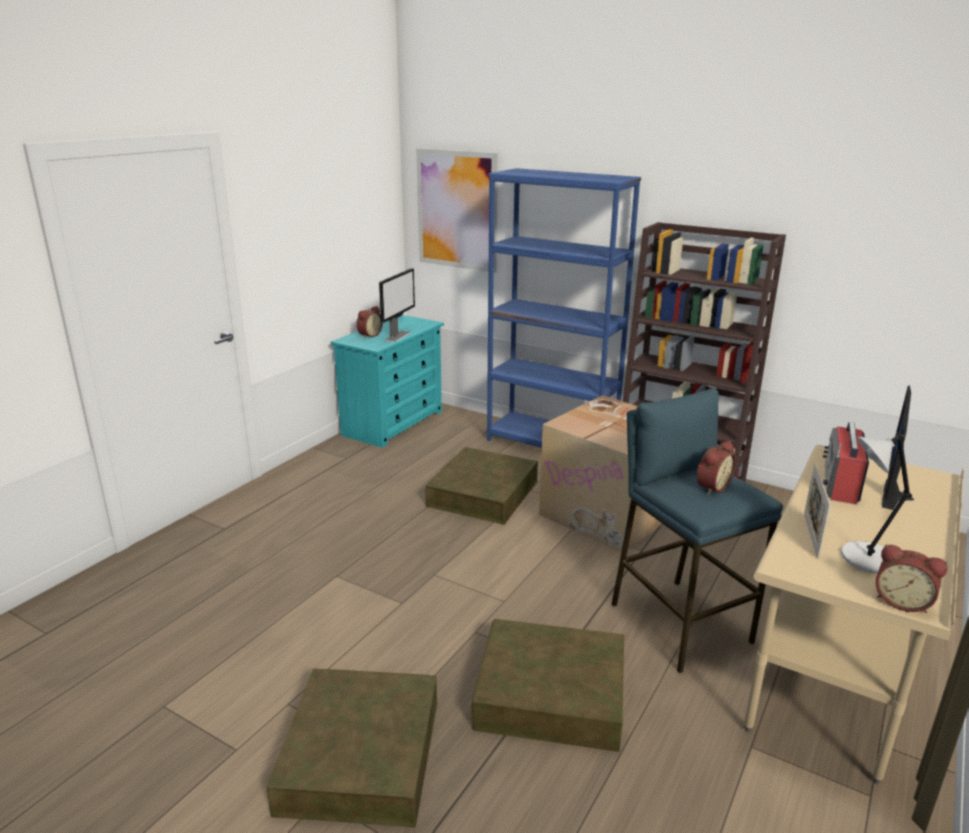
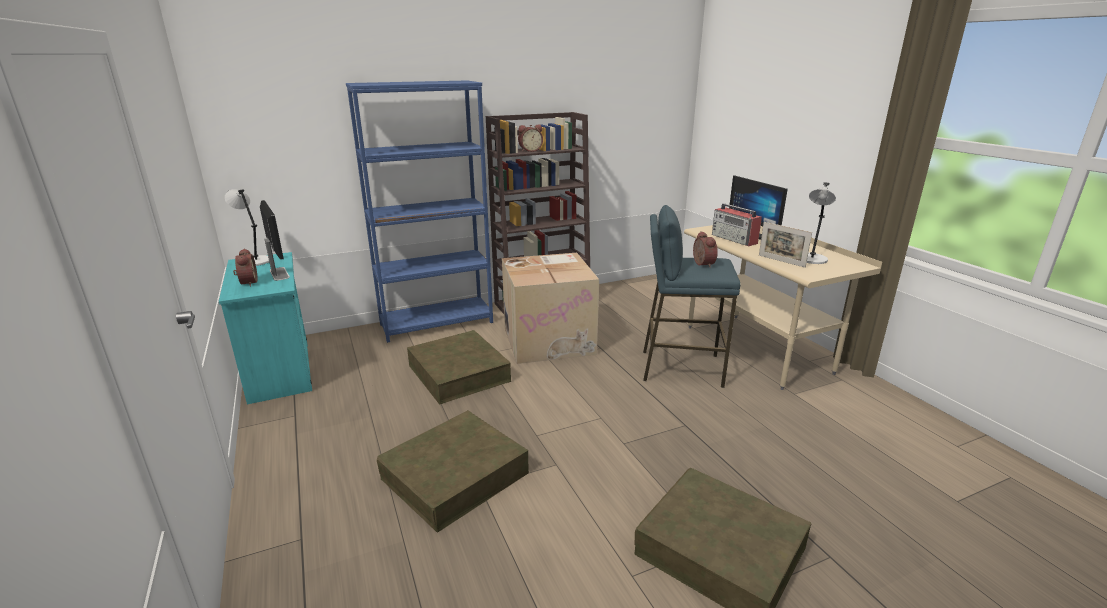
camera: 55 degrees left, 0 degrees up
picture [416,148,498,273] -> none
brown storage box [471,619,624,752] -> brown storage box moved to [377,410,529,532]
alarm clock [876,544,948,613] -> alarm clock moved to [518,124,543,152]
none -> grey table lamp [225,189,269,266]

